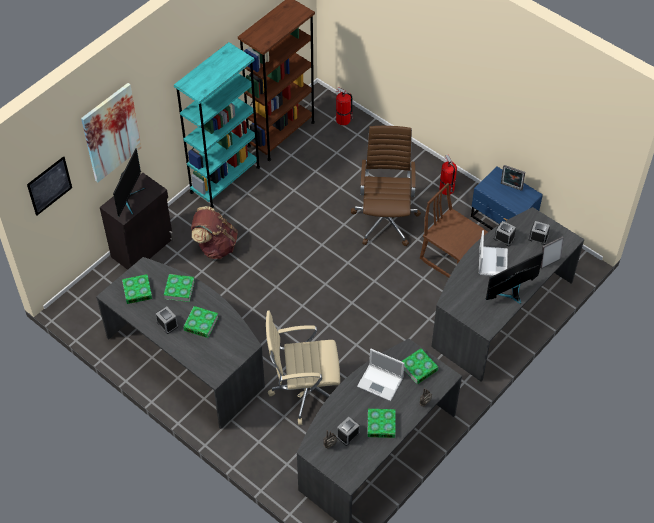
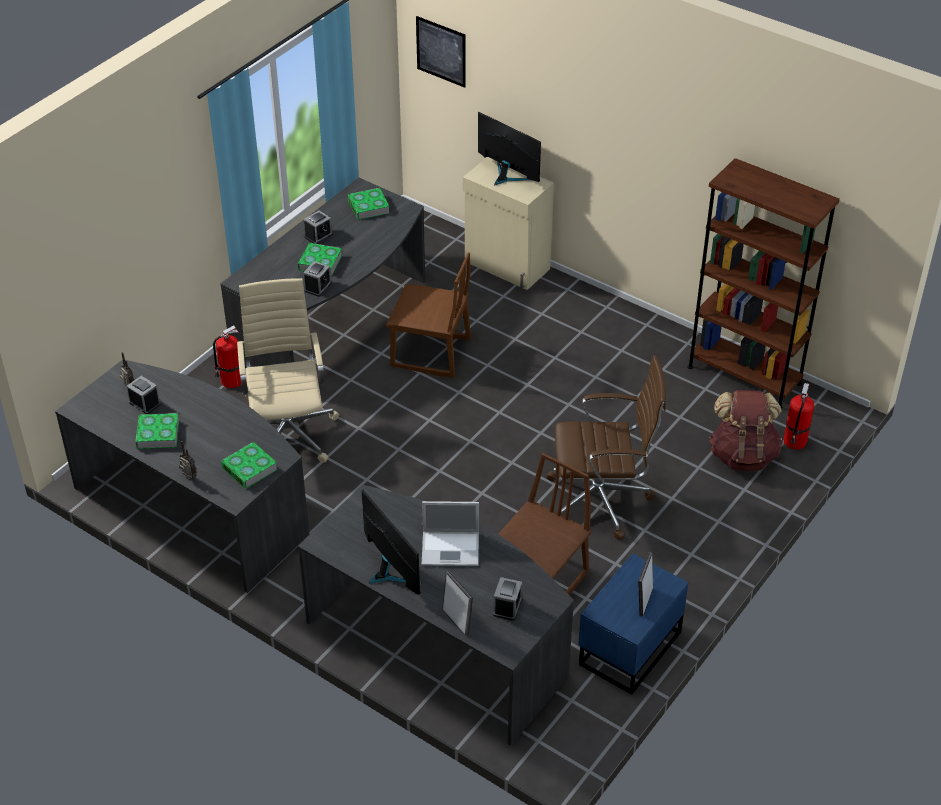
camera: 85 degrees right, 10 degrees down
picture [81,83,142,182] -> none
black cabinet [100,173,174,270] -> beige cabinet [463,157,554,290]
monitor [113,148,146,217] -> monitor turned 150 degrees counterclockwise [478,112,541,185]
book [164,274,195,302] -> none
turquoise bookcase [174,42,260,208] -> none
brown backpack [191,206,238,259] -> brown backpack moved to [709,390,783,471]
laptop [357,349,405,401] -> none
fire extinguisher [439,155,457,195] -> fire extinguisher moved to [213,325,241,388]
alarm clock [494,221,516,246] -> alarm clock moved to [303,261,332,297]
none -> brown chair [386,252,471,377]

